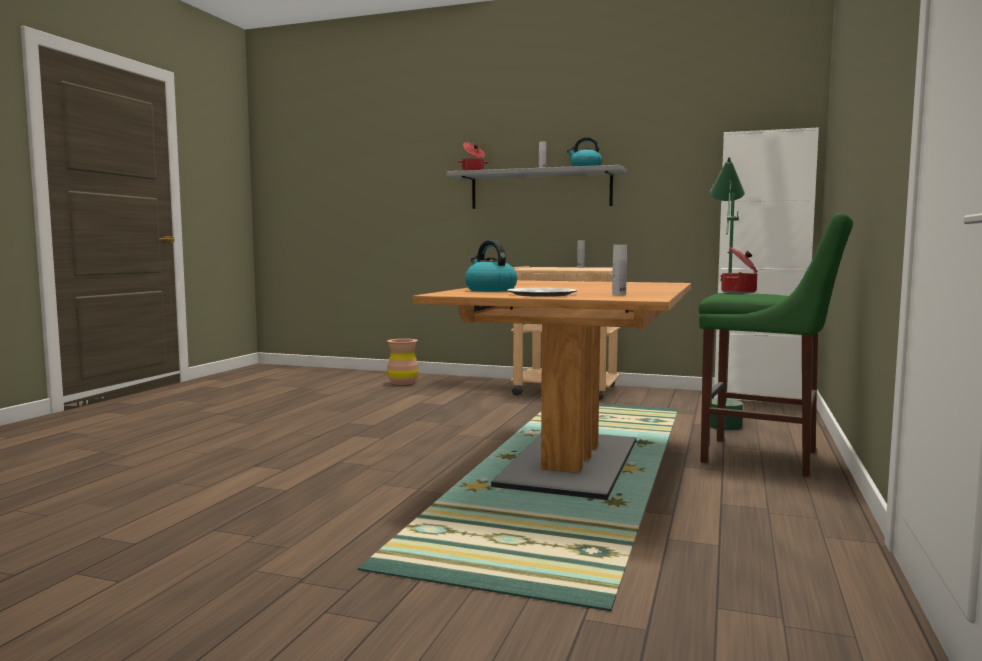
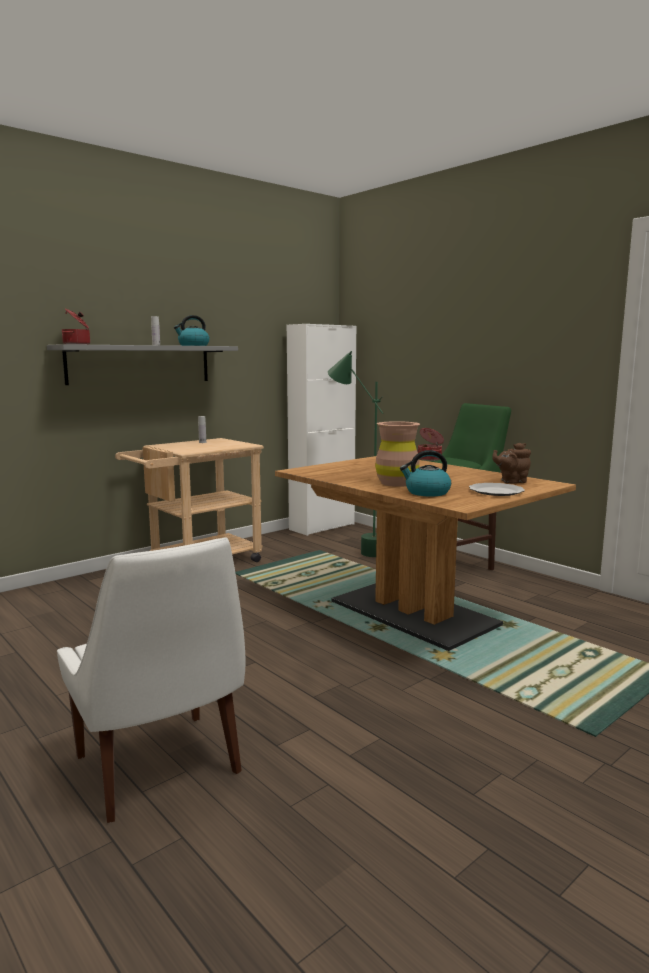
camera: 60 degrees left, 5 degrees up
brown vase [387,339,419,385] -> brown vase moved to [375,421,420,487]
white bottle [612,245,627,295] -> brown teapot [492,443,531,484]
none -> white chair [57,537,245,823]

